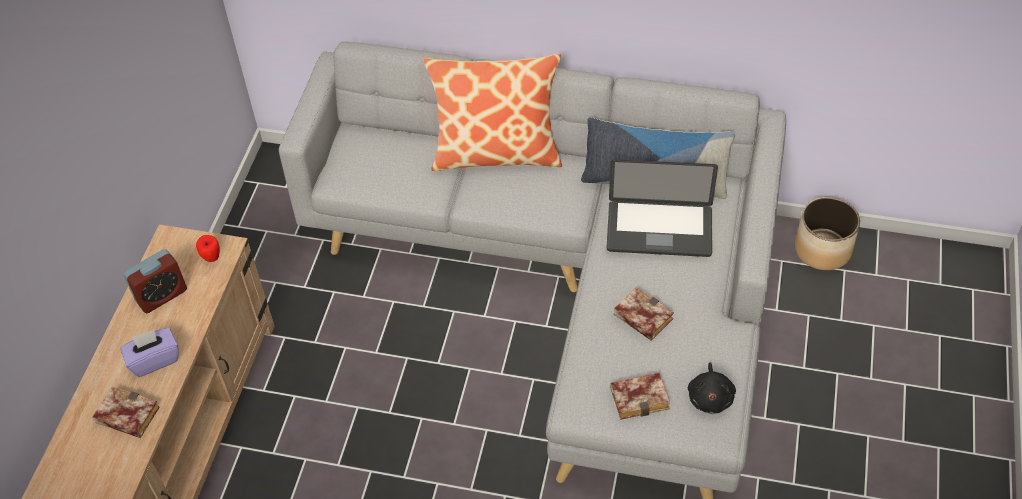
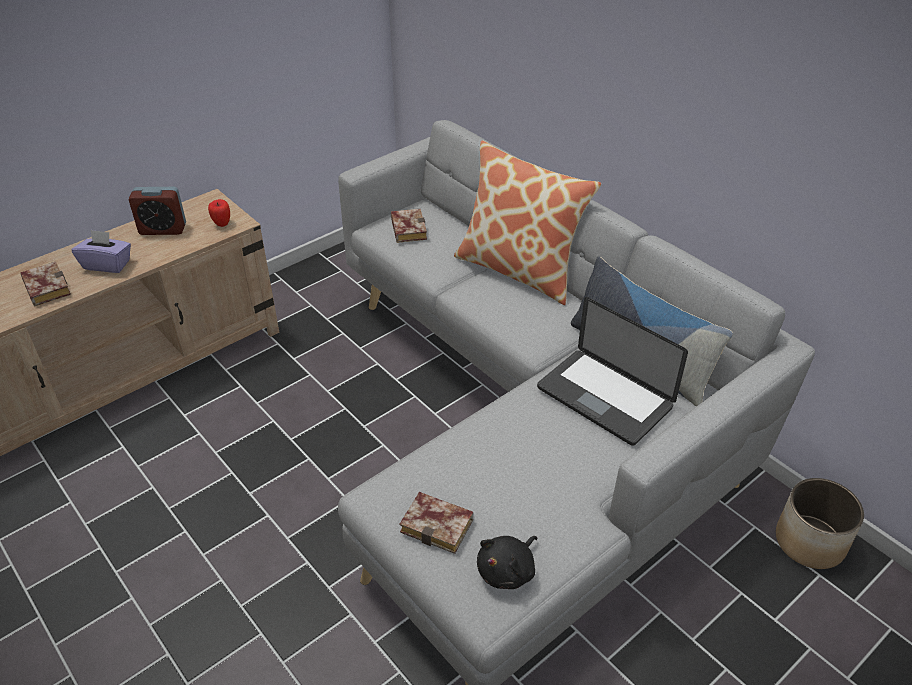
camera: 35 degrees right, 10 degrees down
book [614,287,674,341] -> book moved to [391,209,427,243]

